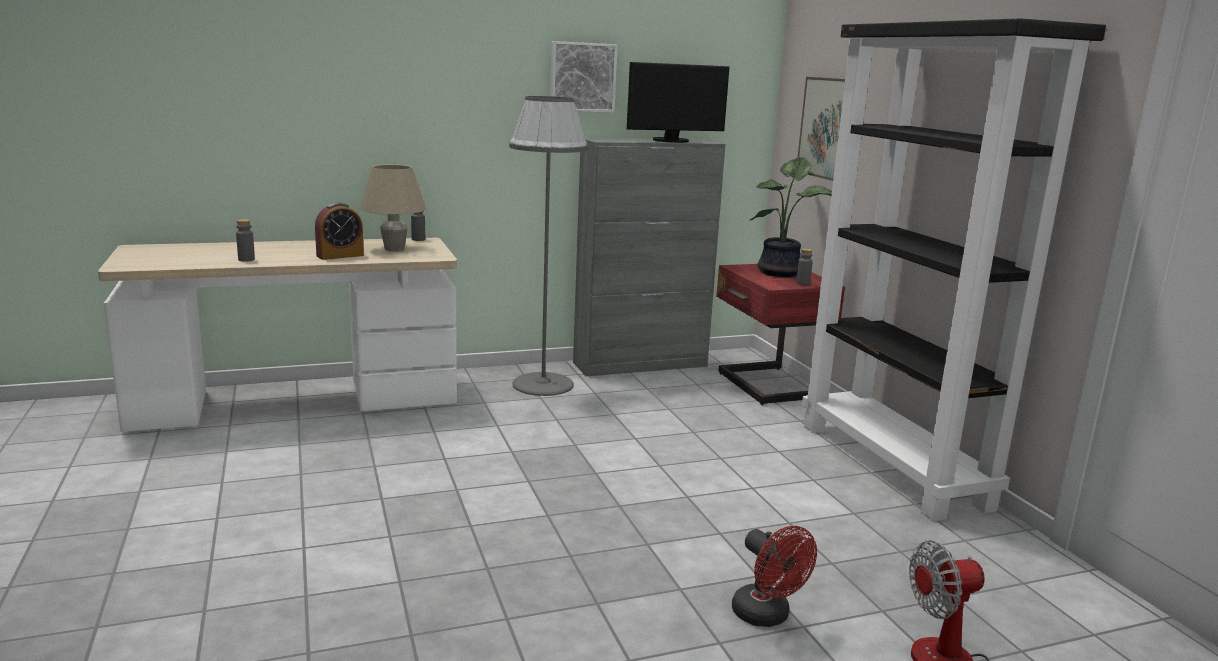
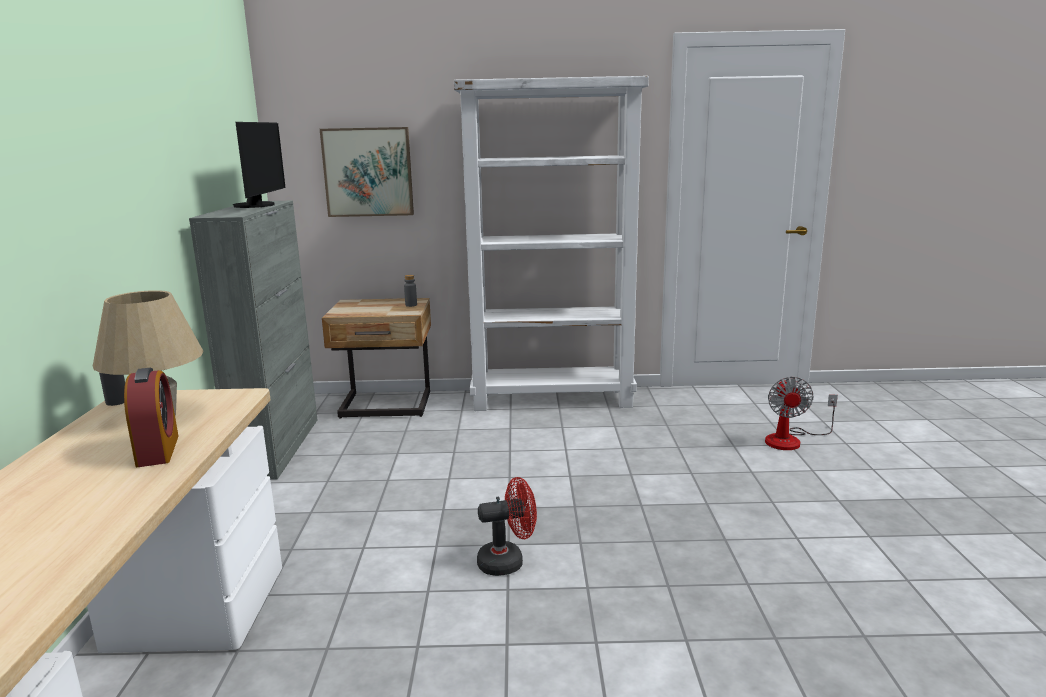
camera: 70 degrees left, 0 degrees up
grey bottle [236,219,255,262] -> none
grey floor lamp [509,96,588,396] -> none
picture [550,41,617,113] -> none
red nightstand [716,264,845,405] -> beige nightstand [322,298,431,419]
red fan [732,526,817,627] -> red fan moved to [477,477,537,576]
potted plant [749,157,832,277] -> none
black bookcase [802,18,1106,522] -> white bookcase [454,76,649,411]

